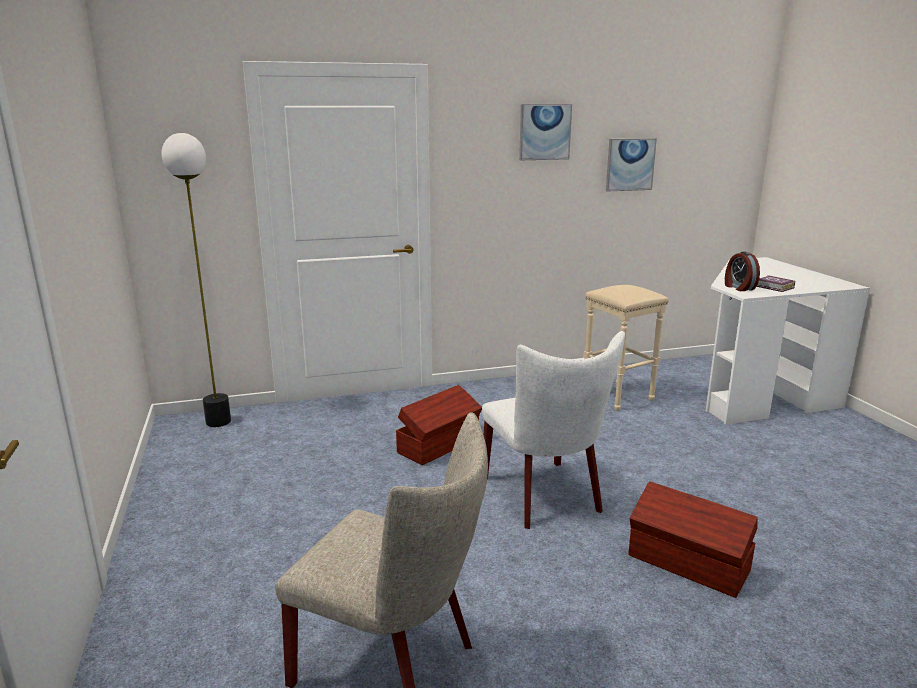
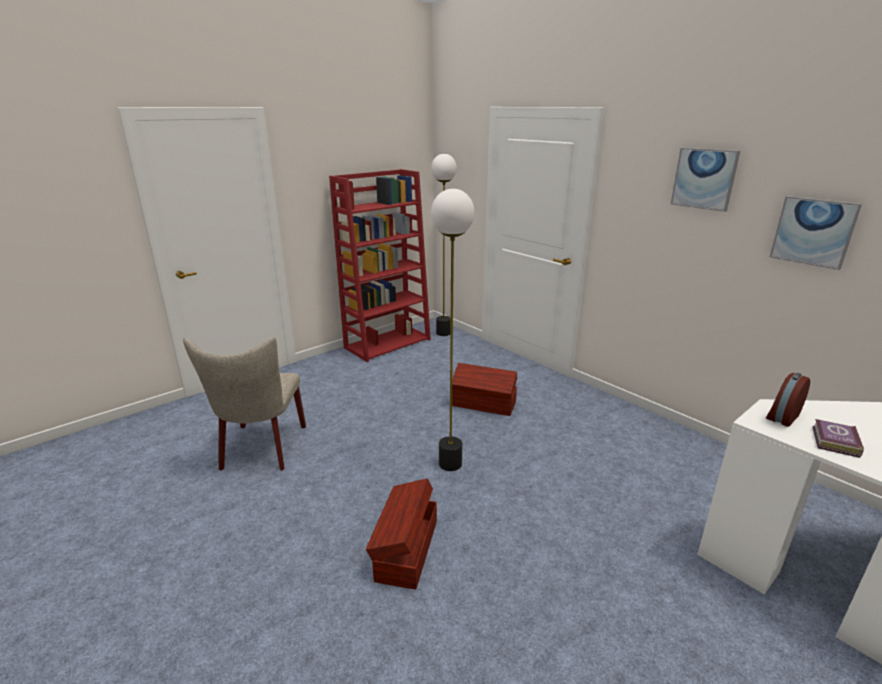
camera: 65 degrees right, 5 degrees up
white chair [482,331,625,529] -> floor lamp [431,189,474,471]
beige stool [583,285,669,411] -> none
none -> red bookcase [329,169,431,362]

